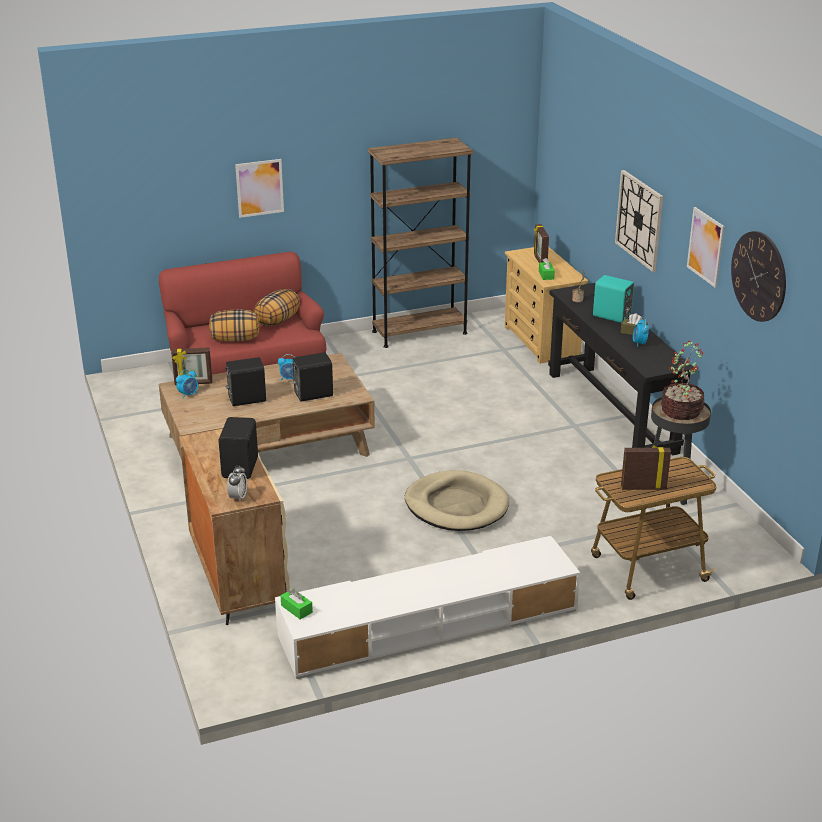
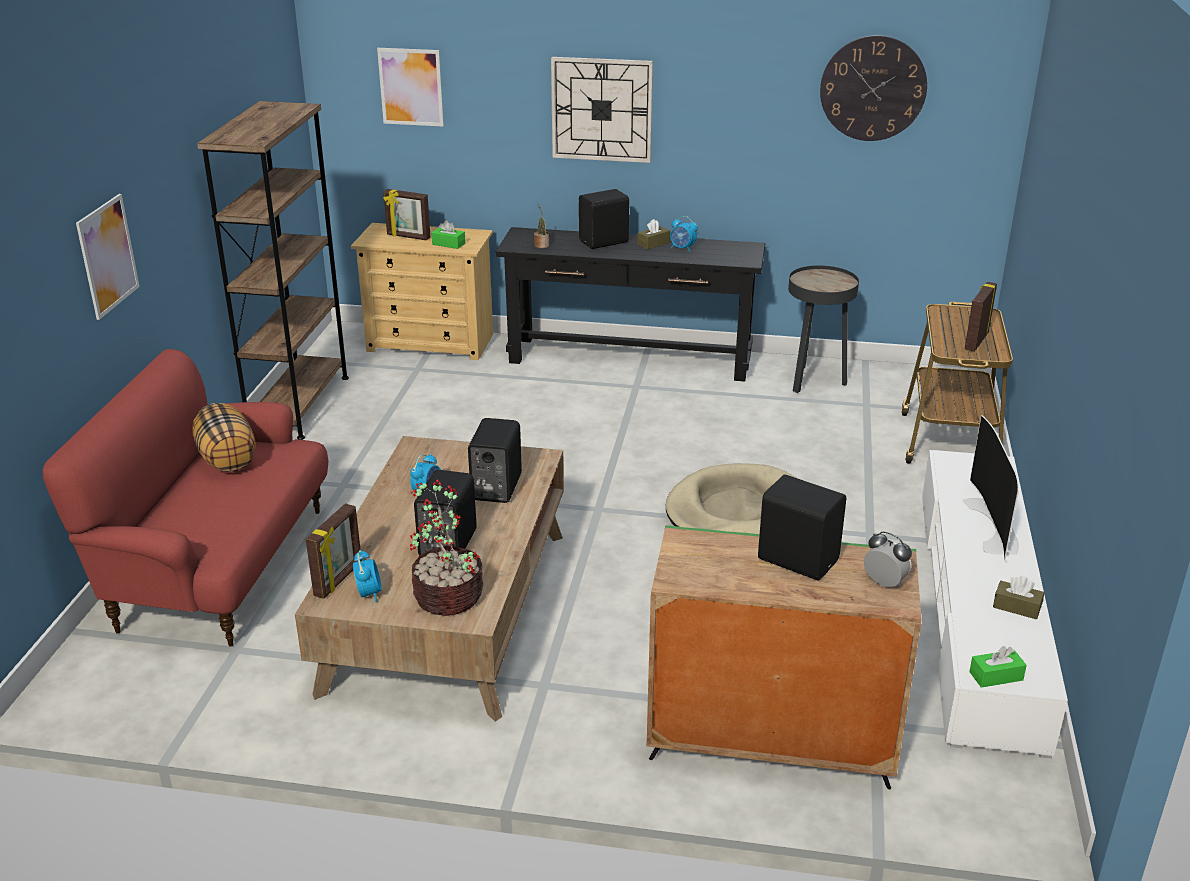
camera: 60 degrees left, 0 degrees up
beige cabinet [179,429,290,625] -> green cabinet [646,525,922,789]
pillow [209,310,260,342] -> none
turquoise speaker [593,275,634,323] -> black speaker [579,189,630,249]
potted plant [661,341,704,420] -> potted plant moved to [410,479,483,616]
picture [687,207,725,288] -> picture moved to [377,48,444,126]
none -> television [962,415,1019,561]
none -> brown tissue box [993,576,1044,619]

